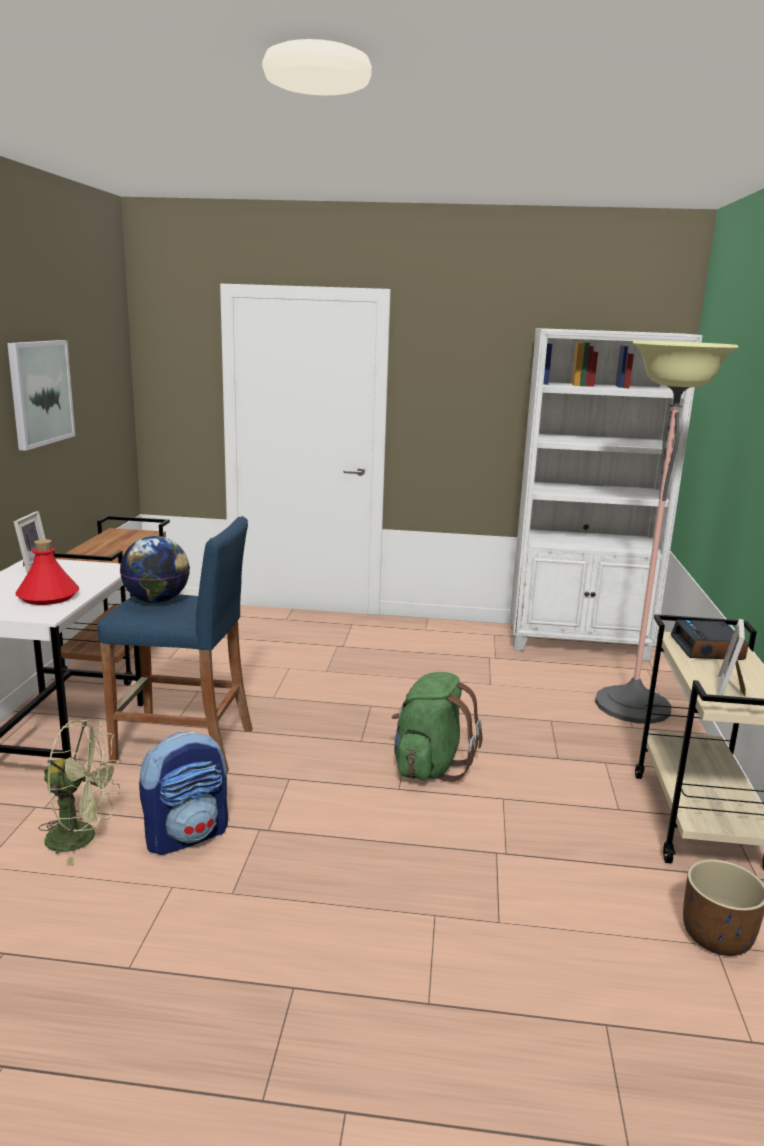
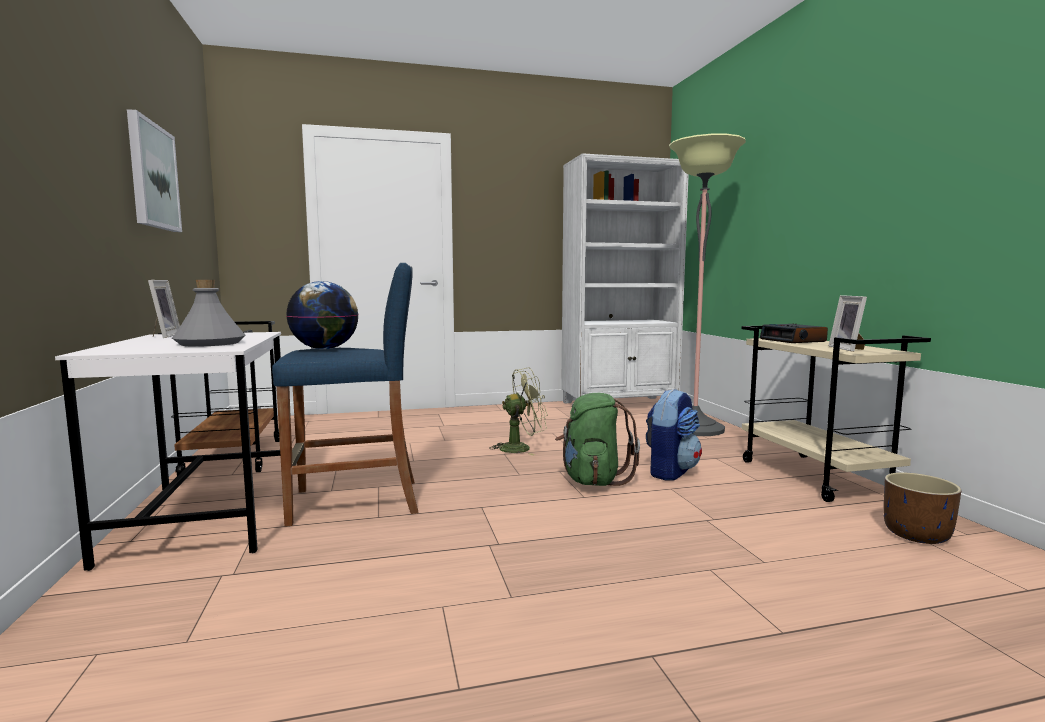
camera: 20 degrees left, 10 degrees down
red bottle [16,539,79,605] -> grey bottle [172,280,246,347]
green fan [38,719,121,866] -> green fan moved to [489,367,547,456]
backpack [139,731,228,855] -> backpack moved to [646,389,702,481]

